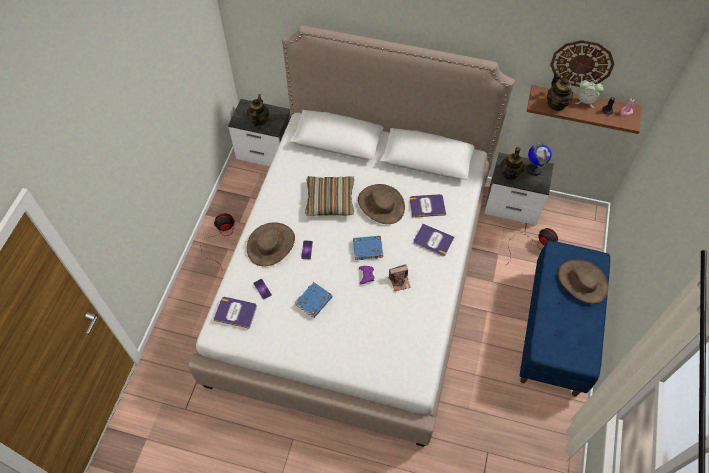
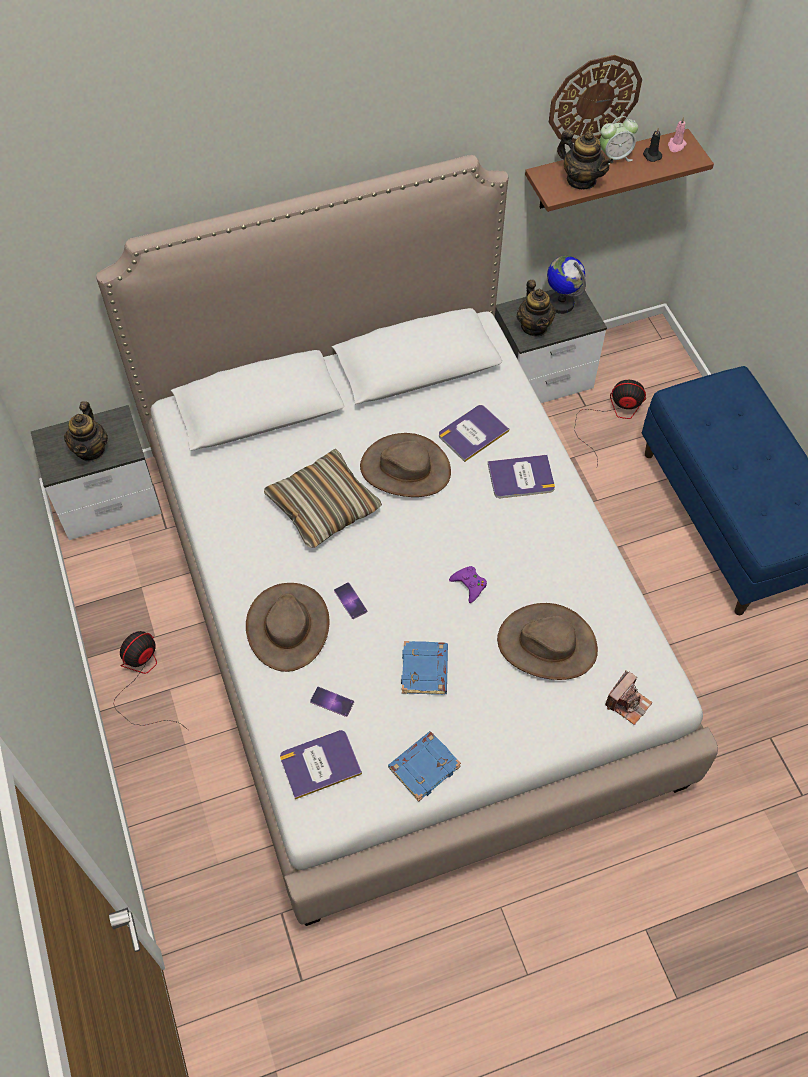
camera: 35 degrees left, 0 degrees up
teapot [247,94,269,127] -> teapot turned 150 degrees counterclockwise [64,401,108,462]
blue book [353,236,383,260] -> blue book moved to [388,731,461,802]
camera [389,264,411,291] -> camera moved to [605,670,653,725]
brown hat [558,260,608,304] -> brown hat moved to [497,603,598,680]

